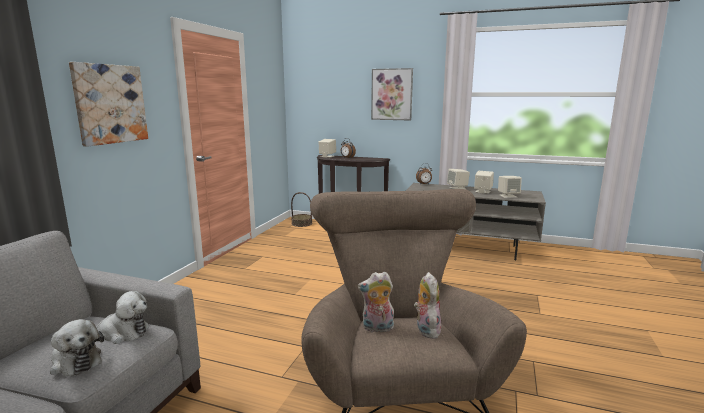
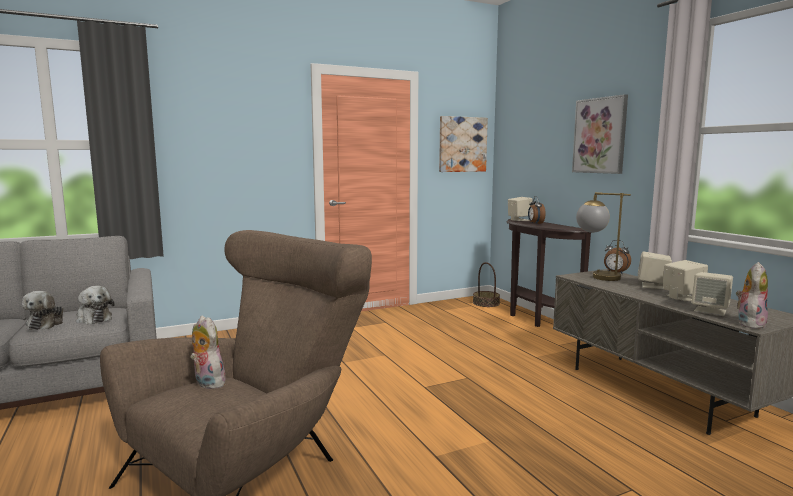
camera: 45 degrees right, 5 degrees down
picture [69,62,148,147] -> picture moved to [439,116,488,172]
plush toy [414,272,441,339] -> plush toy moved to [736,262,768,329]
none -> table lamp [576,192,631,281]

